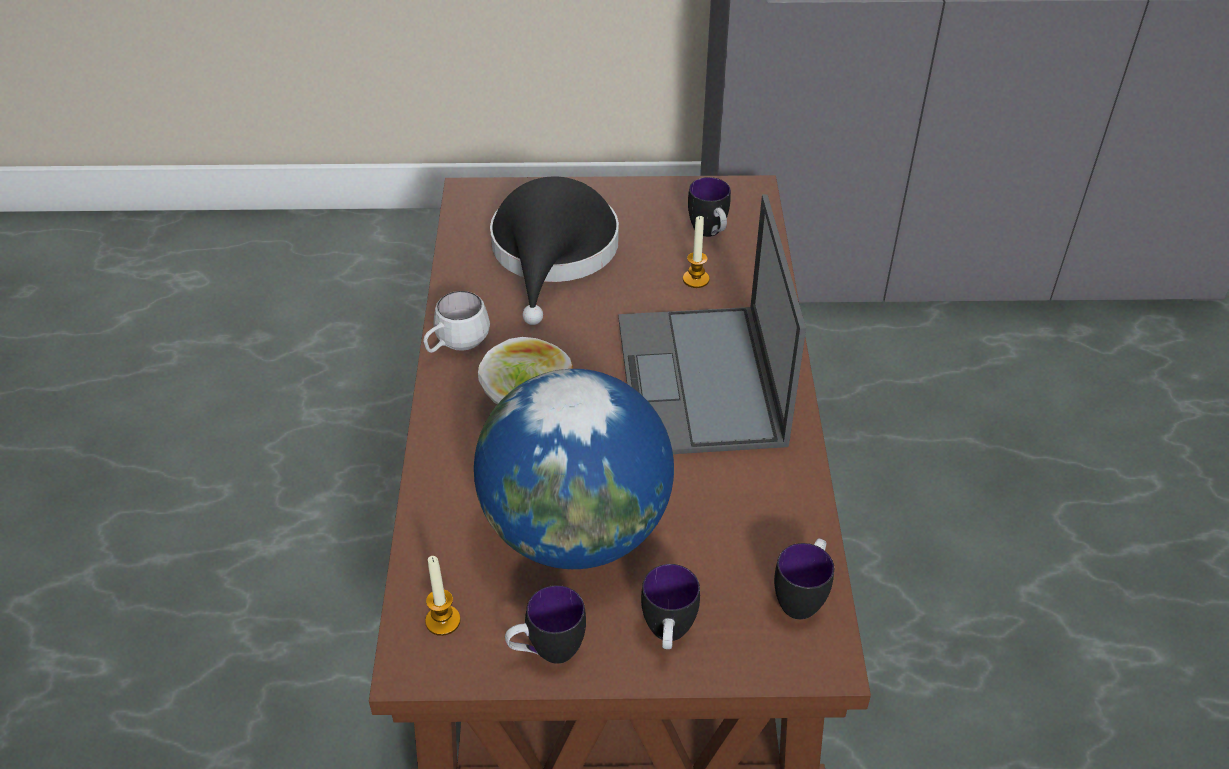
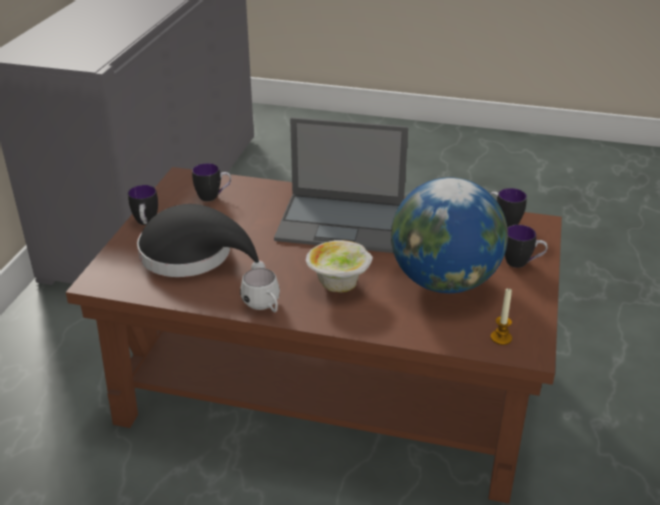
camera: 75 degrees left, 10 degrees down
mug [505,585,586,664] -> mug moved to [128,185,158,225]
candle [683,216,710,288] -> none

